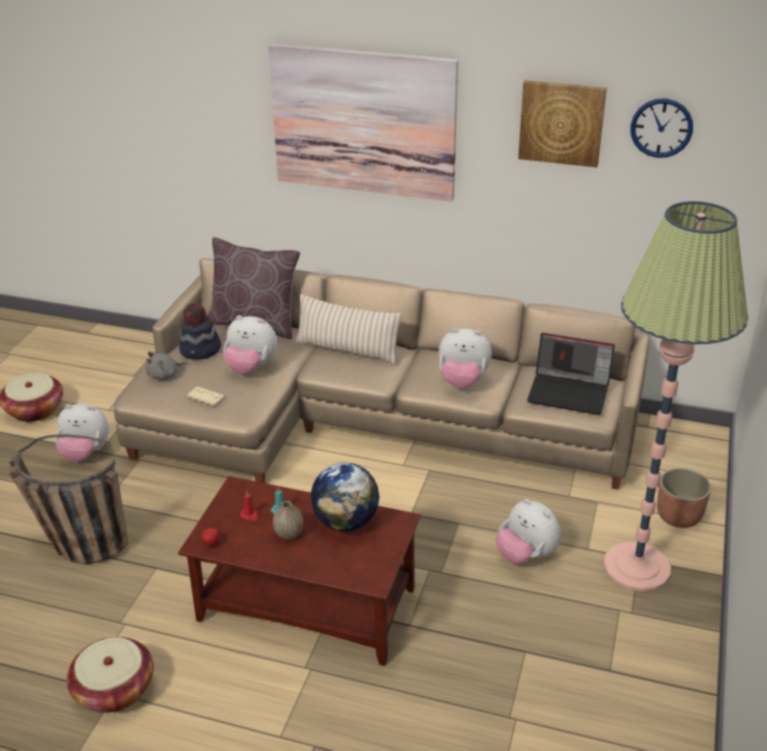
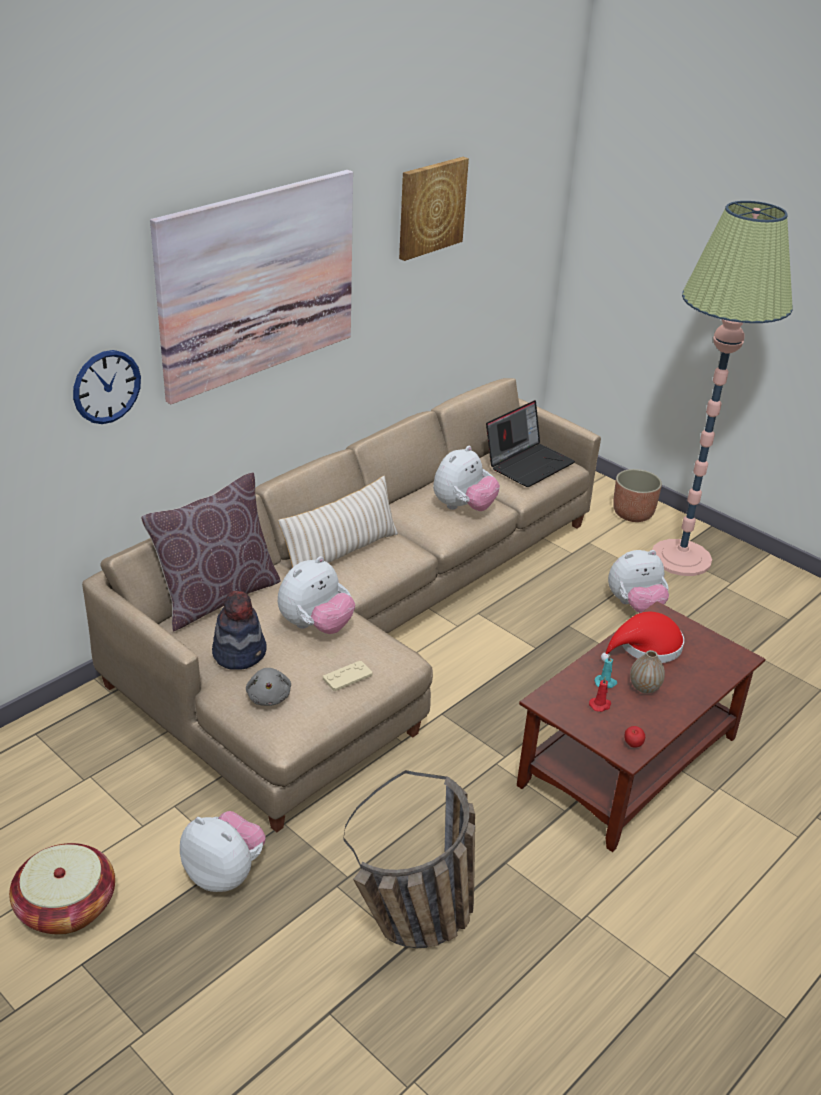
camera: 65 degrees left, 0 degrees up
plush toy [55,404,109,462] -> plush toy turned 90 degrees counterclockwise [180,811,266,892]
basket [67,637,154,713] -> none
globe [310,463,379,531] -> red hat [601,612,684,663]
wall clock [630,98,693,158] -> wall clock moved to [73,350,141,424]

